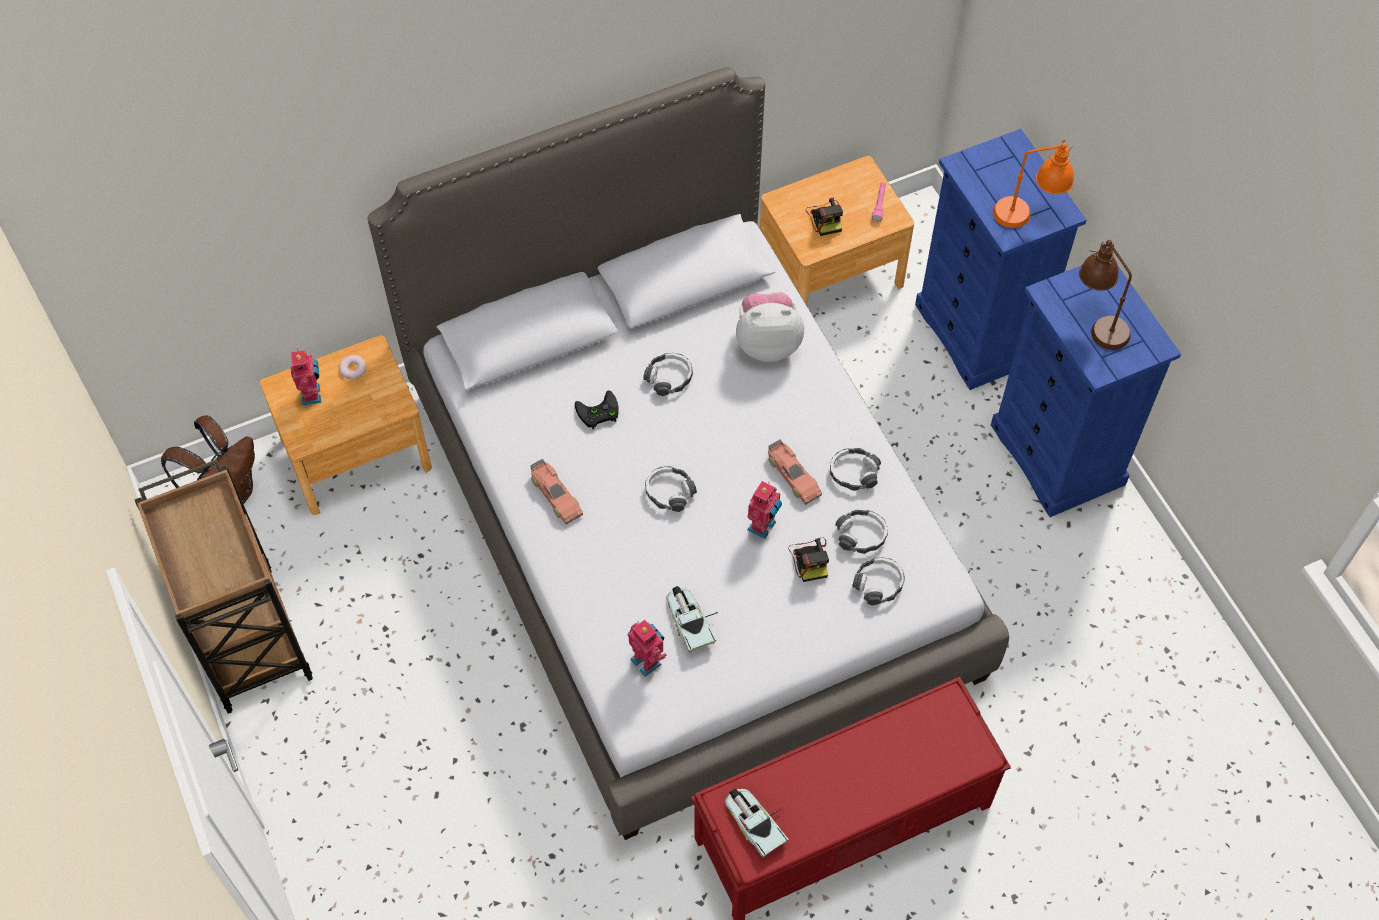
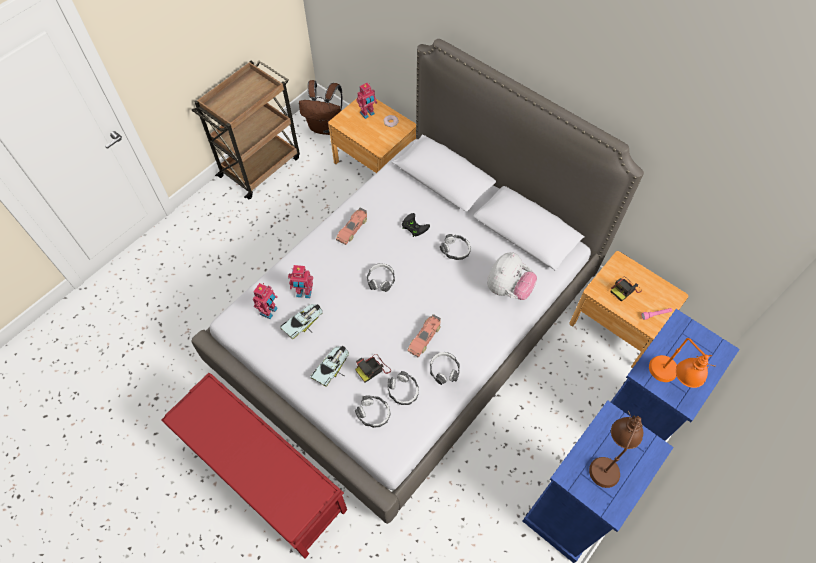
camera: 65 degrees right, 0 degrees up
toy car [725,788,789,858] -> toy car moved to [310,346,349,387]
plush toy [736,292,804,362] -> plush toy turned 60 degrees clockwise [487,252,537,300]
toy robot [747,481,782,539] -> toy robot moved to [288,265,313,298]

